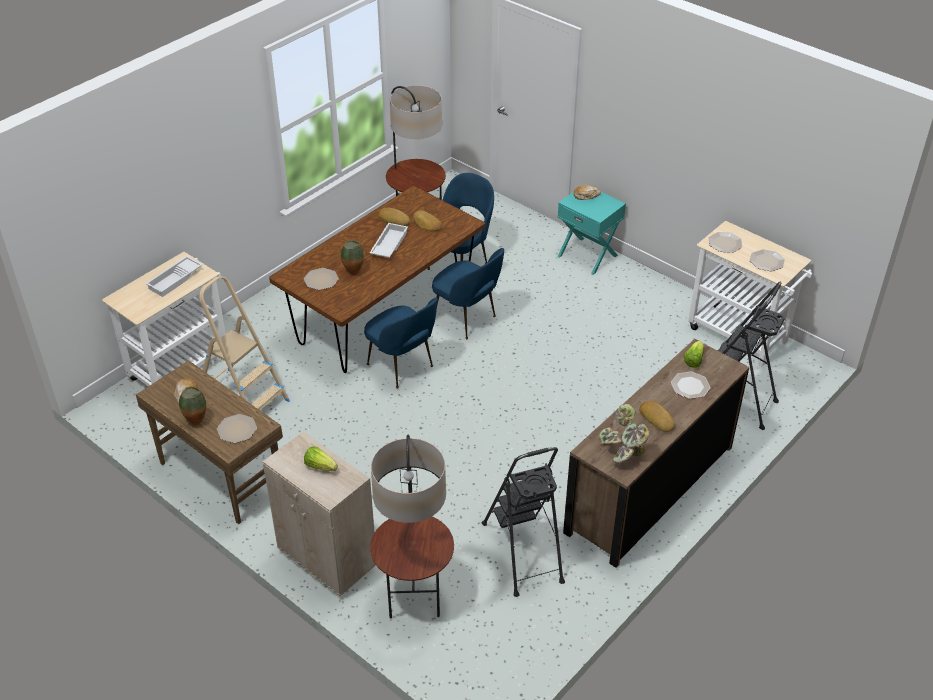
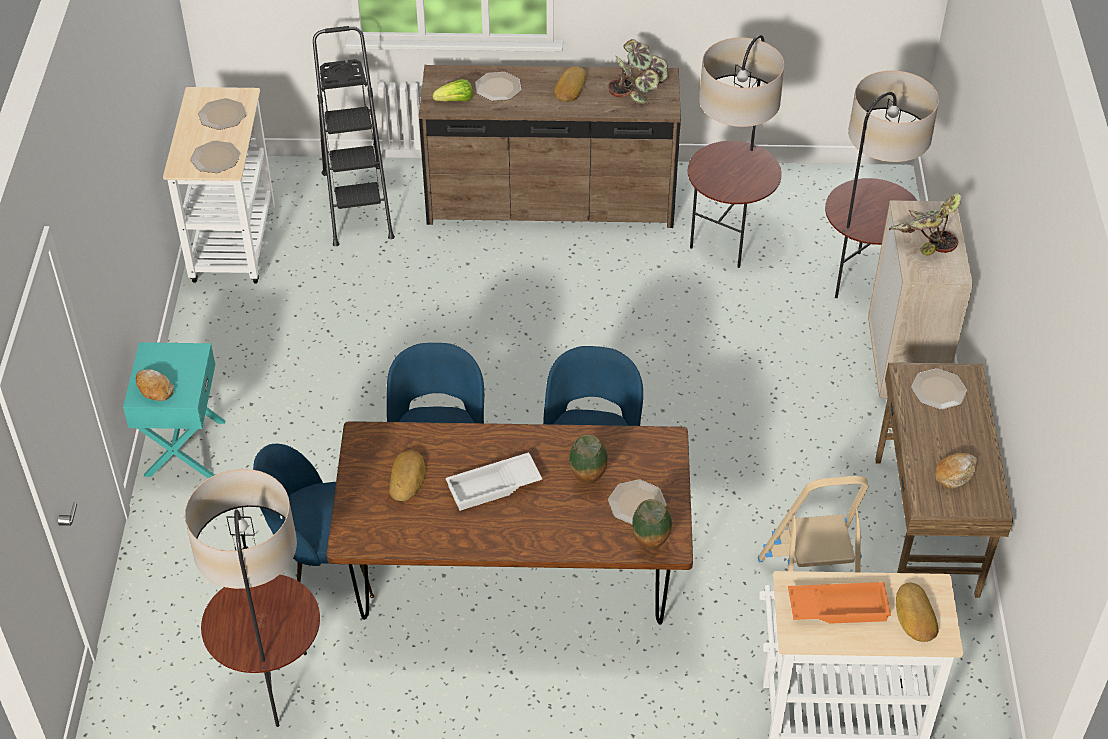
camera: 130 degrees left, 5 degrees up
white tray [146,256,203,297] -> orange tray [788,582,891,624]
vase [179,386,206,425] -> vase moved to [632,499,672,550]
lettuce [304,446,338,471] -> potted plant [889,193,962,256]
bread [378,208,410,226] -> bread moved to [896,583,939,642]
step ladder [481,447,565,597] -> floor lamp [688,35,784,268]

